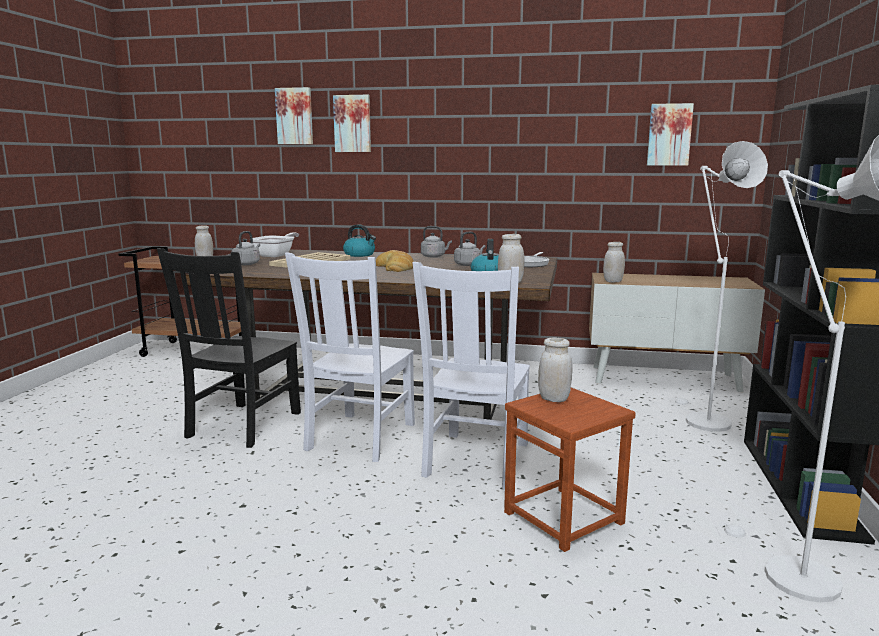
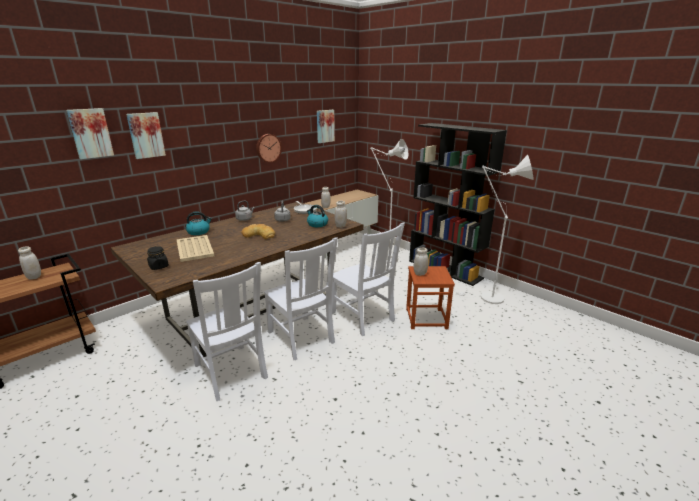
camera: 55 degrees left, 10 degrees up
black chair [157,248,301,448] -> white chair [186,262,268,401]
grey kettle [232,231,260,265] -> black jar [147,246,169,270]
frying pan [253,232,299,257] -> none
none -> wall clock [256,134,282,163]

